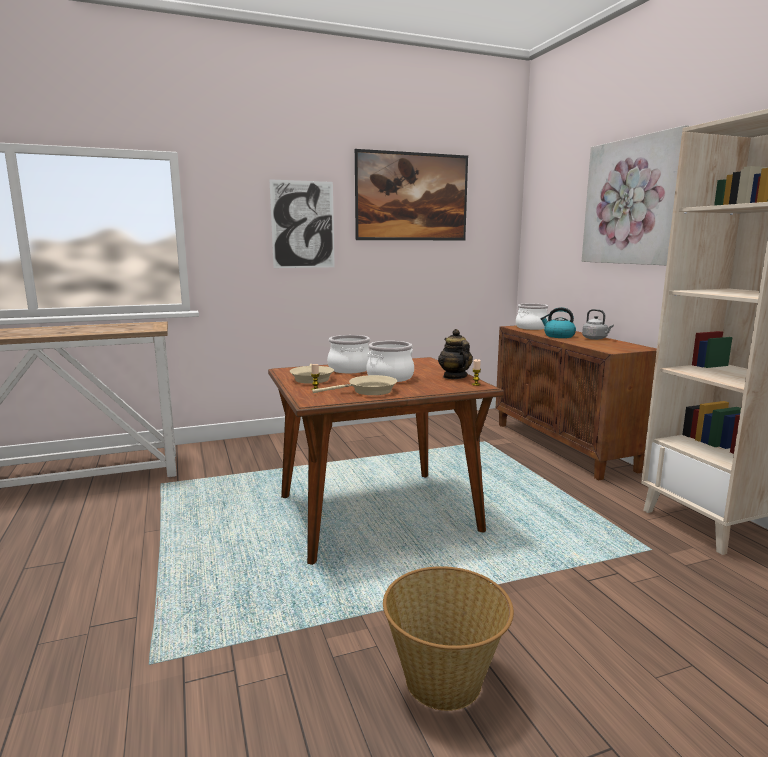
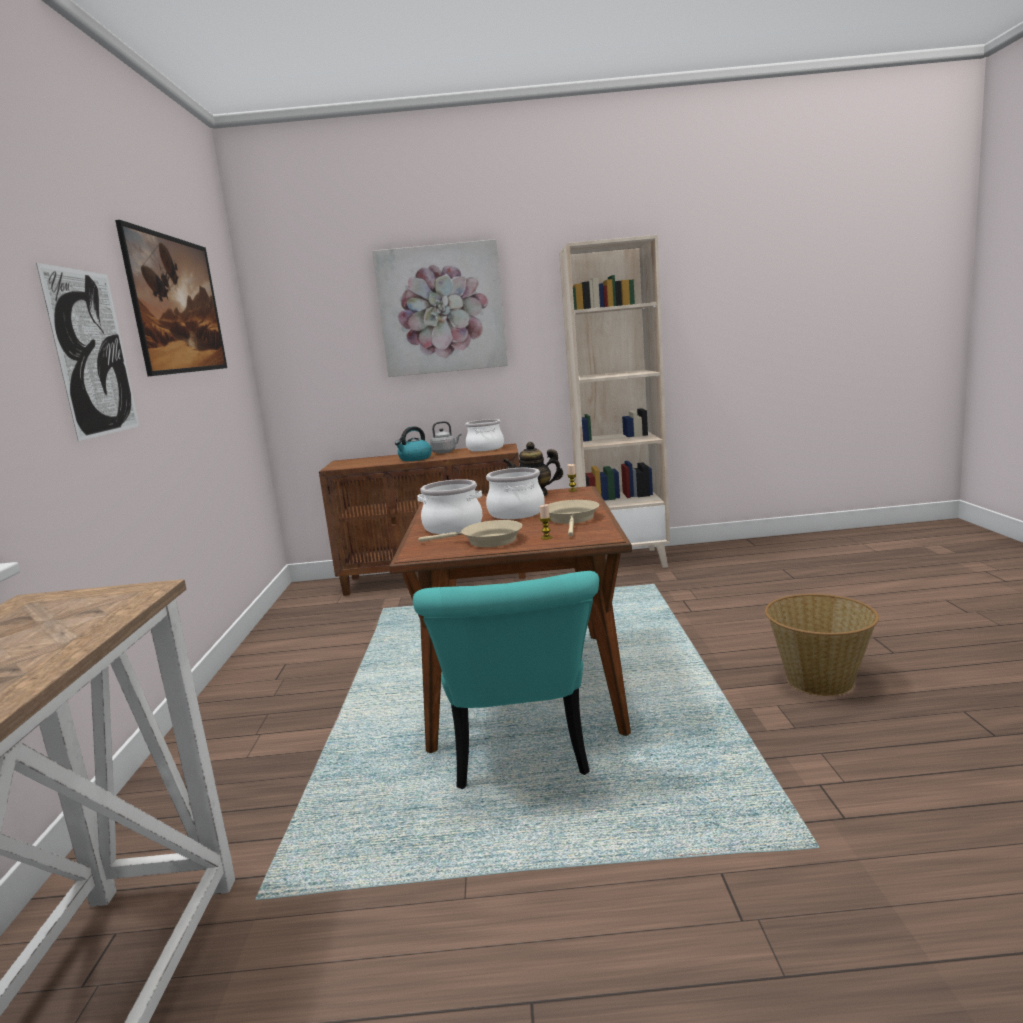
camera: 70 degrees left, 0 degrees up
cooking pot [516,304,549,330] -> cooking pot moved to [465,419,504,452]
none -> turquoise chair [413,571,599,789]

